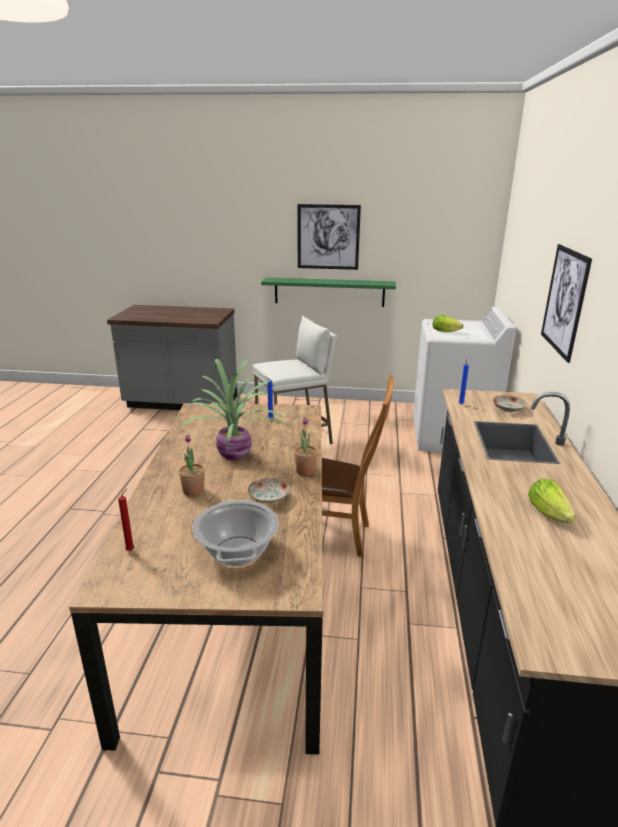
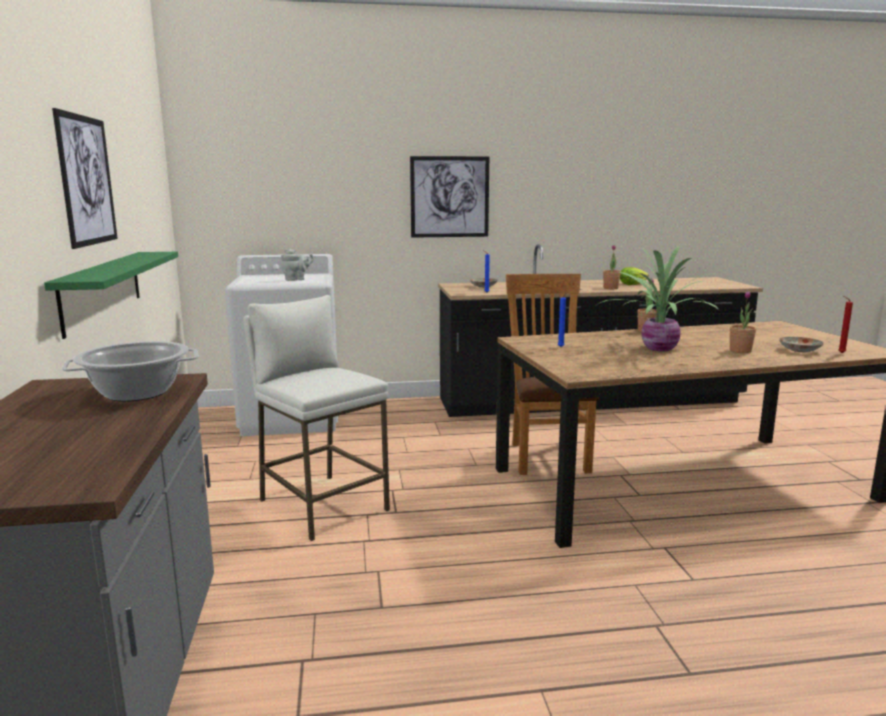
camera: 105 degrees left, 10 degrees down
cooking pot [193,500,279,566] -> cooking pot moved to [62,341,199,402]
plate [248,478,290,503] -> plate moved to [779,337,824,353]
lettuce [432,315,464,332] -> grey teapot [281,249,314,281]
none -> potted plant [603,245,621,289]

